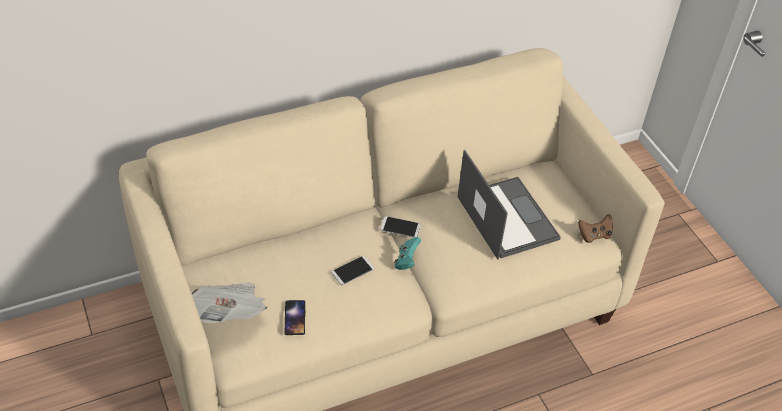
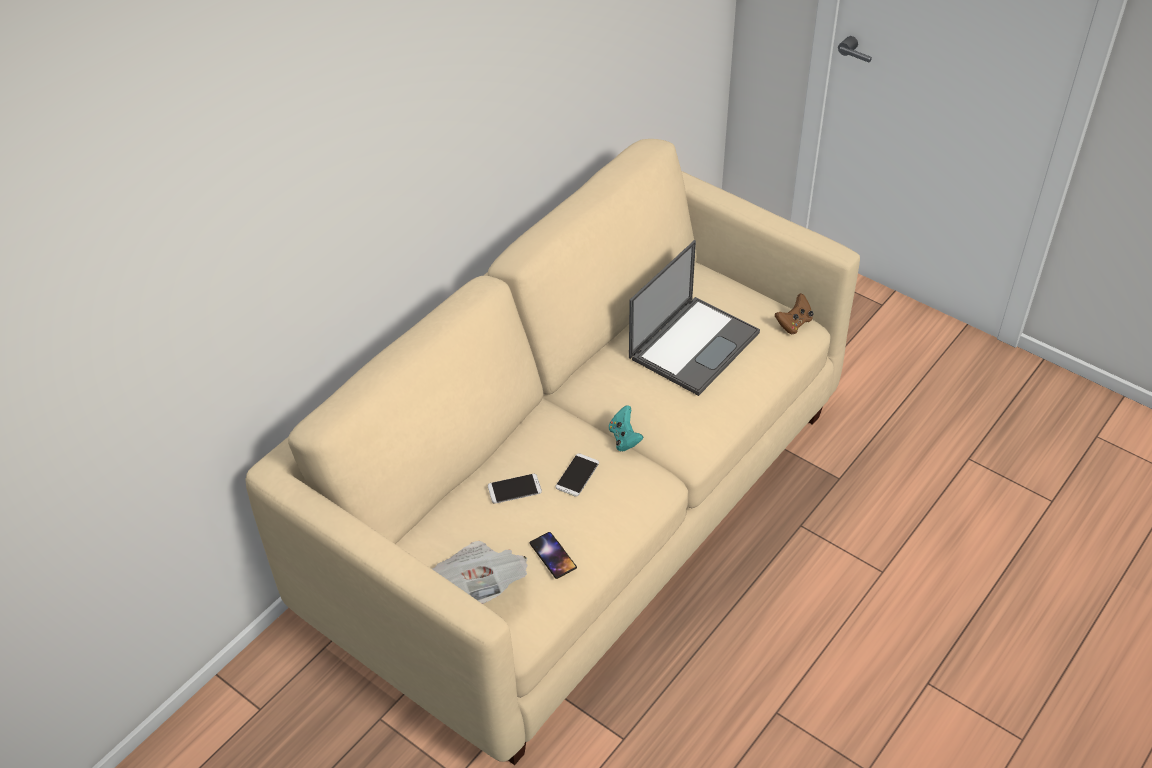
camera: 25 degrees left, 0 degrees up
phone [380,216,421,238] -> phone moved to [488,474,542,504]
laptop [457,150,561,259] -> laptop turned 90 degrees clockwise [629,240,760,396]

